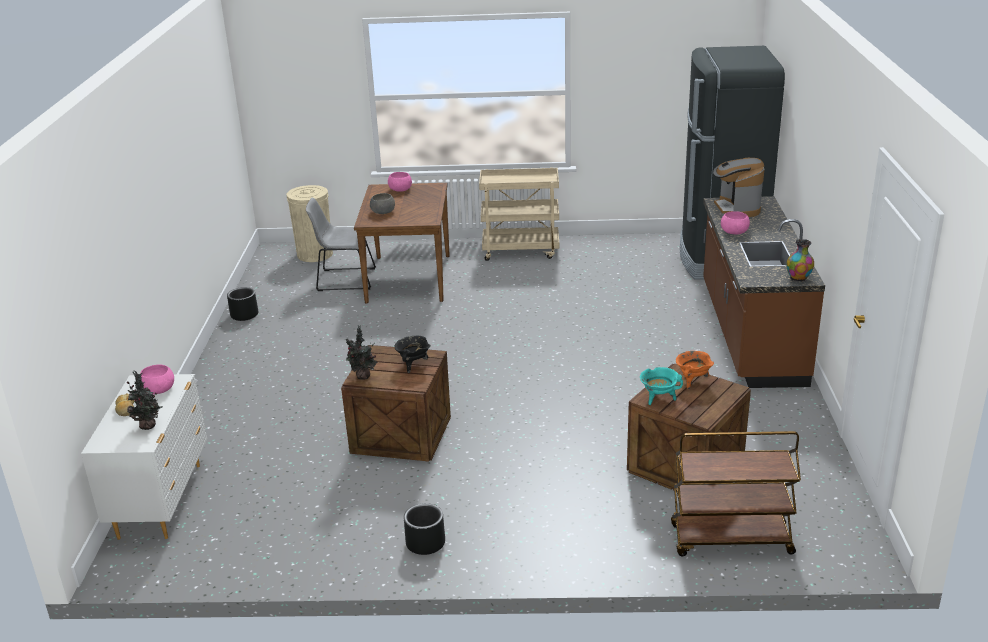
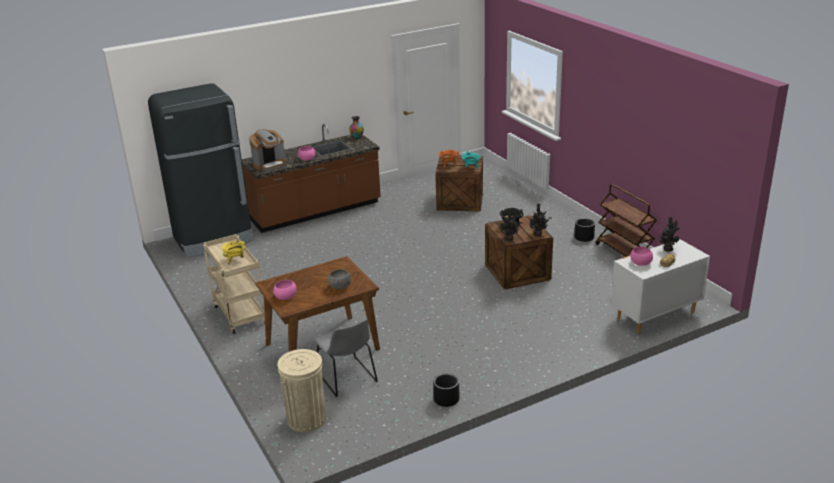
camera: 120 degrees left, 0 degrees up
brown cart [671,431,801,556] -> brown cart moved to [596,184,657,257]
none -> yellow cooking pot [222,241,245,265]
none -> potted plant [498,208,523,241]

